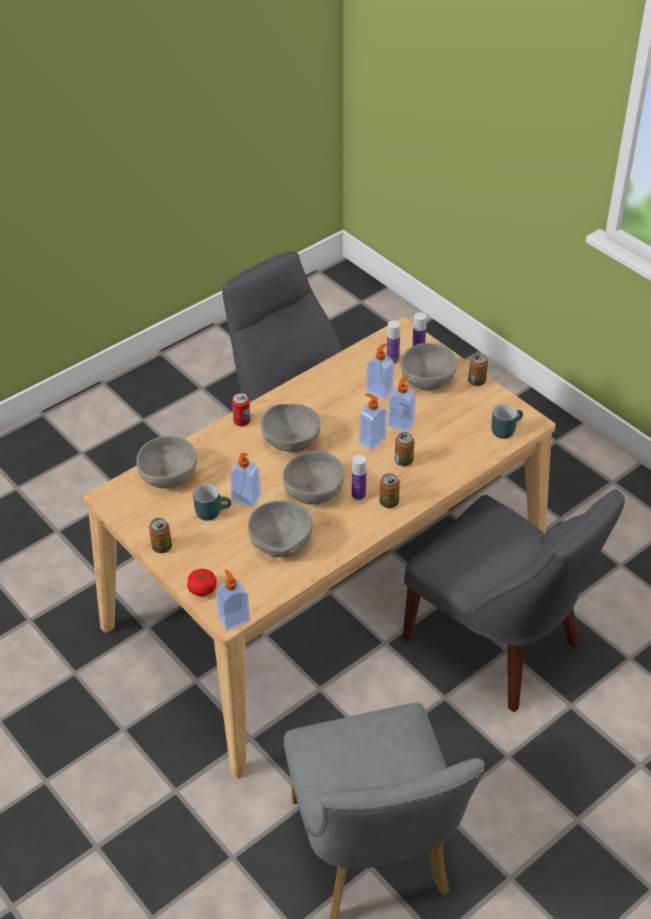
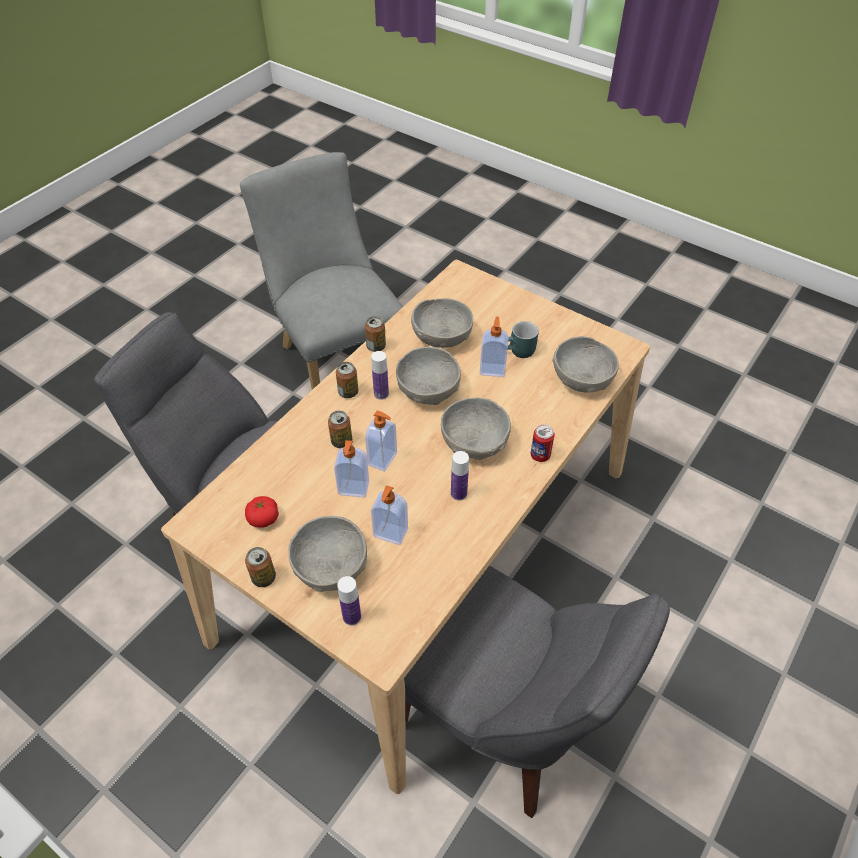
camera: 165 degrees right, 5 degrees up
can [149,518,172,553] -> can moved to [365,316,386,352]
tomato [187,569,217,596] -> tomato moved to [245,496,279,528]
soap dispenser [216,569,250,631] -> none
bottle [387,320,400,364] -> bottle moved to [451,451,469,501]
turquoise mug [491,404,523,439] -> none

